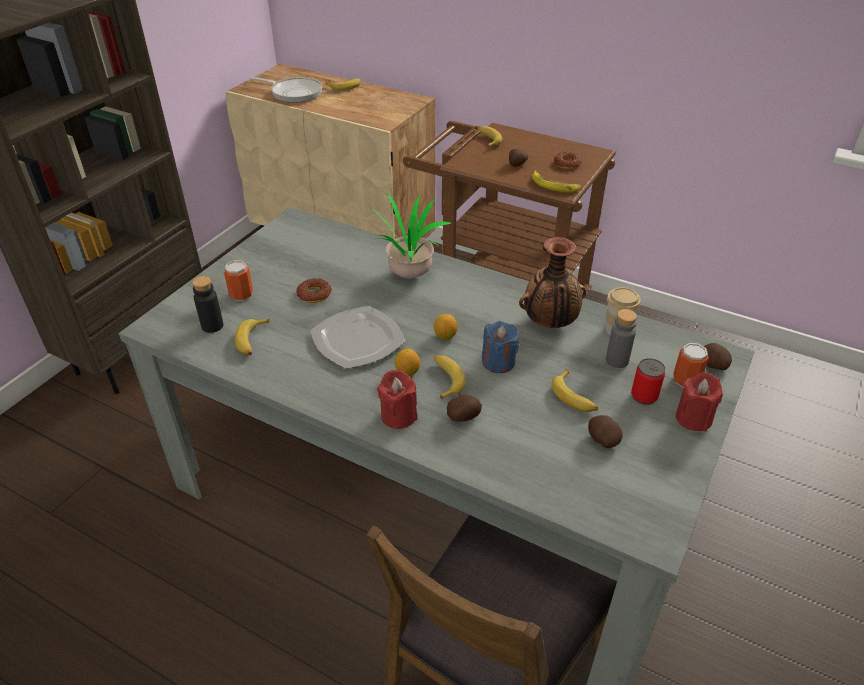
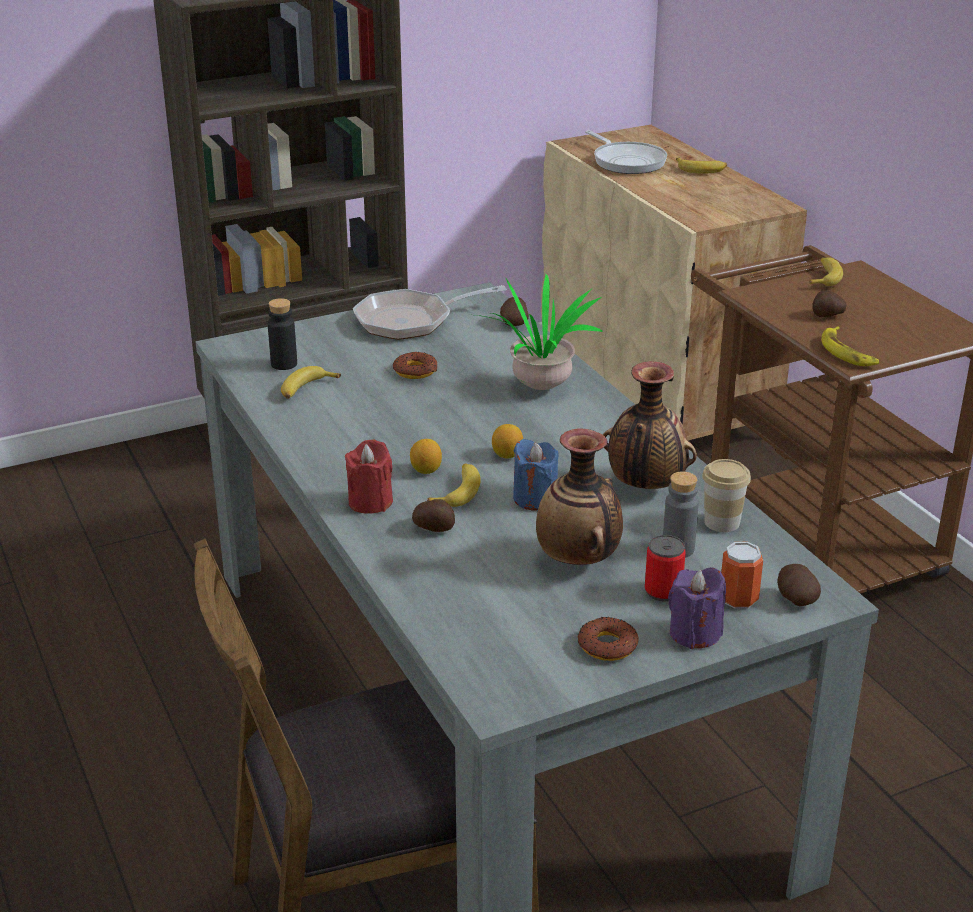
camera: 35 degrees right, 10 degrees down
can [224,260,253,301] -> none
plate [310,306,406,369] -> none
banana [551,369,598,412] -> vase [536,428,623,565]
donut [554,152,582,169] -> donut moved to [578,617,638,661]
potato [588,415,622,448] -> potato moved to [500,297,529,326]
red candle [676,372,723,432] -> purple candle [668,567,726,649]
none -> frying pan [353,285,507,340]

